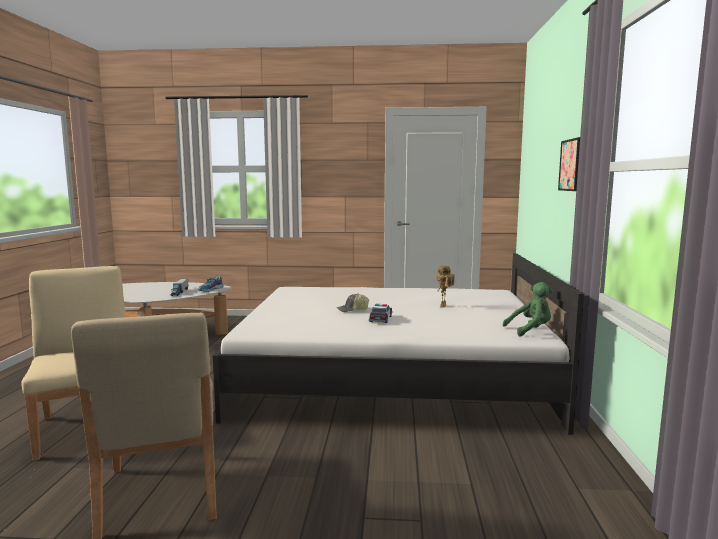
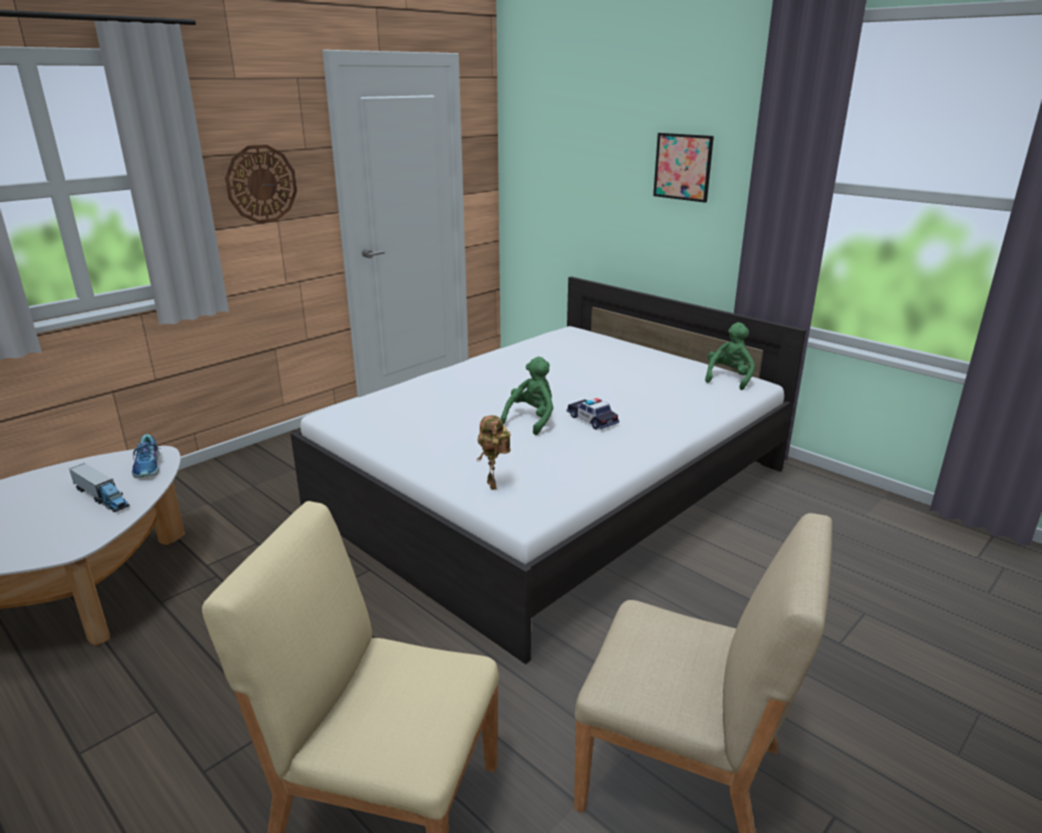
camera: 50 degrees left, 15 degrees up
cap [337,293,369,312] -> green plush toy [500,357,553,435]
toy robot [437,266,455,308] -> toy robot moved to [477,415,511,490]
none -> wall clock [225,145,297,224]

